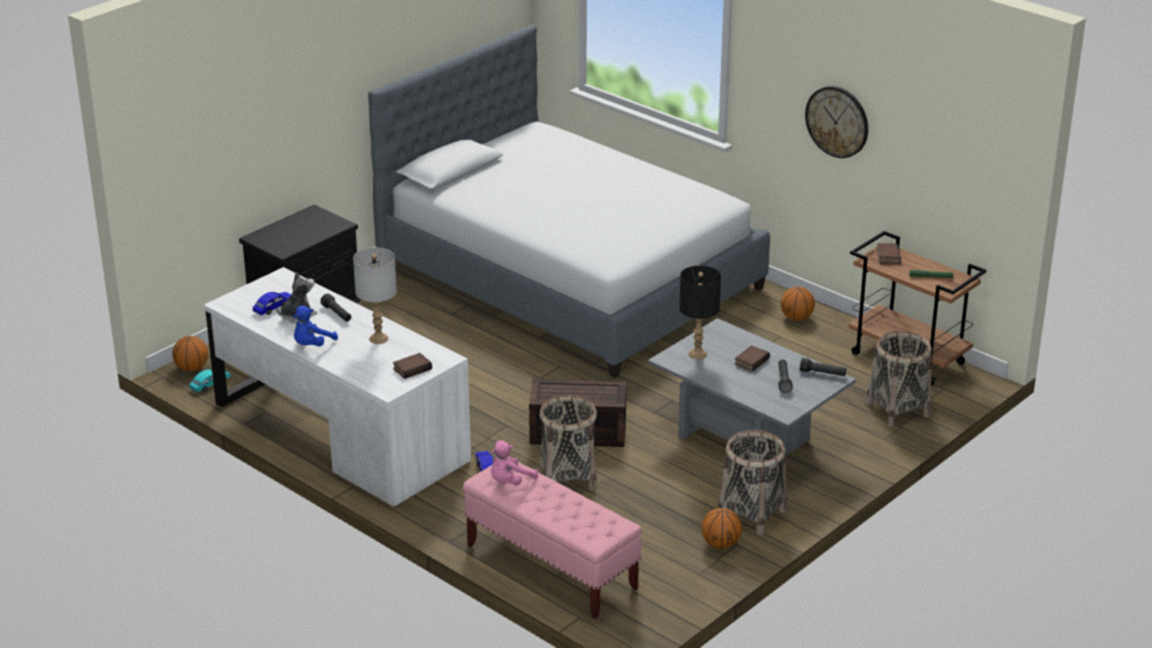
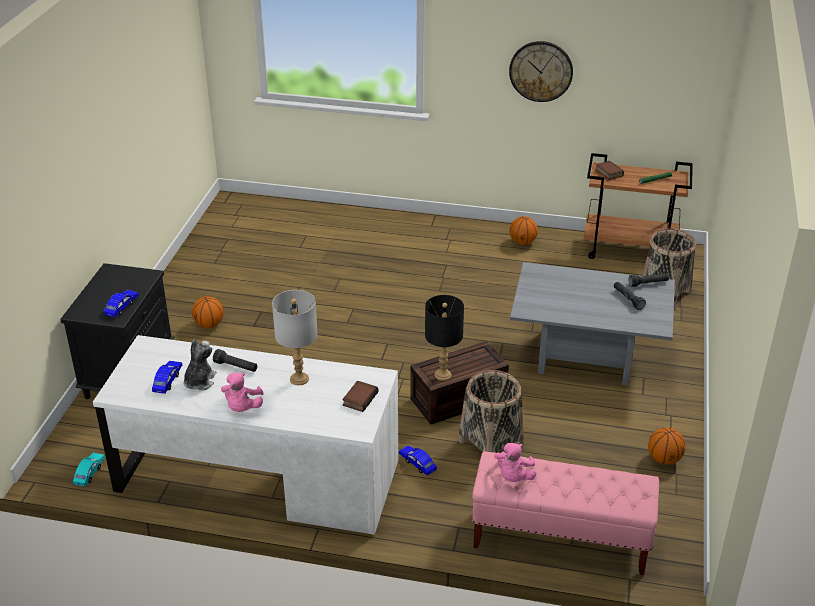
camera: 30 degrees left, 5 degrees up
basketball [172,336,208,372] -> basketball moved to [192,296,224,328]
blue plush toy [293,305,338,346] -> pink plush toy [221,372,264,412]
bed [368,24,770,378] -> none
black table lamp [679,266,721,360] -> black table lamp moved to [425,295,464,381]
basket [718,430,787,535] -> none
book [735,346,770,371] -> none
none -> blue toy car [104,290,139,317]

